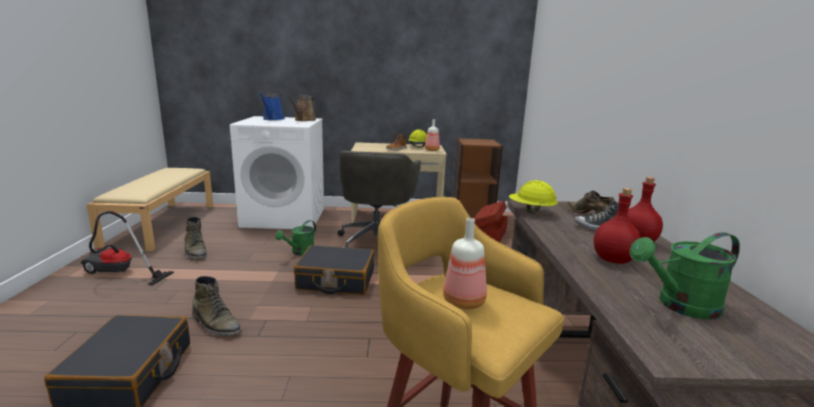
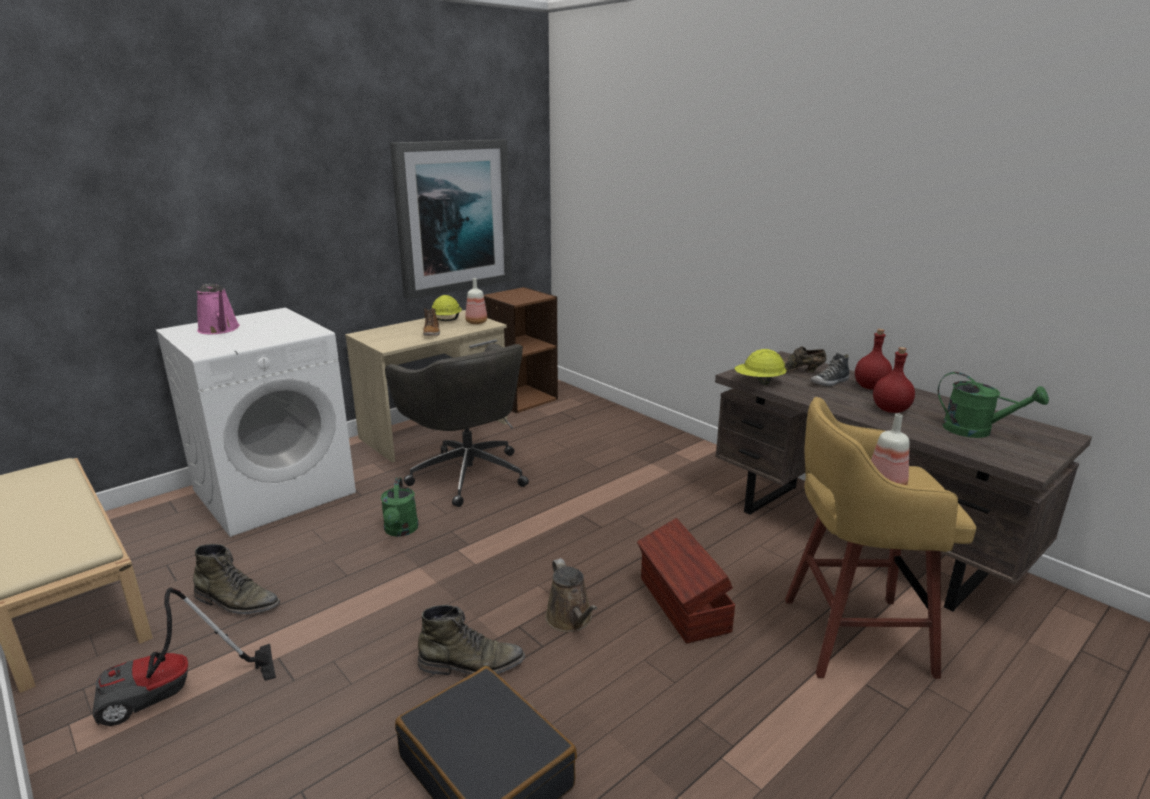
camera: 40 degrees left, 5 degrees up
blue watering can [259,92,285,120] -> pink watering can [197,284,240,334]
brown watering can [286,93,316,121] -> brown watering can moved to [545,558,597,632]
black suitcase [294,245,374,295] -> none
brown storage box [474,201,508,243] -> brown storage box moved to [637,518,735,643]
green watering can [629,232,740,320] -> green watering can turned 90 degrees counterclockwise [938,372,1049,438]
none -> picture [390,139,512,299]

